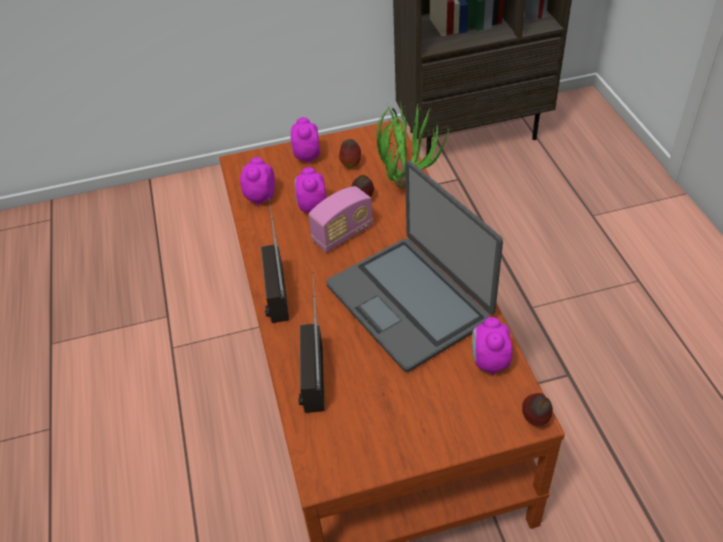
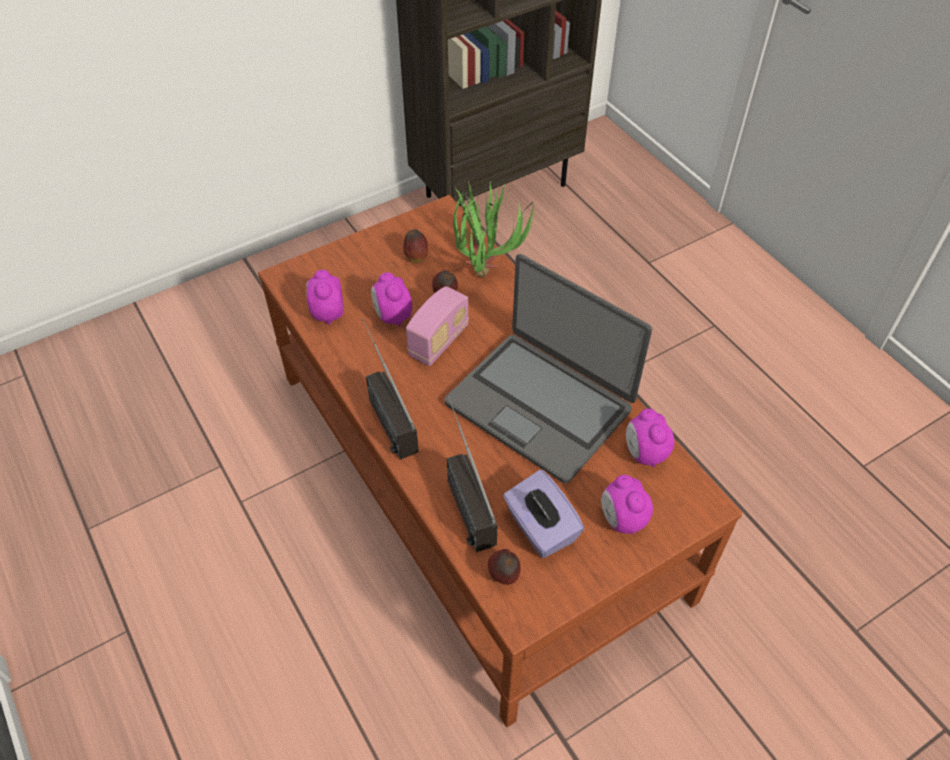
camera: 20 degrees left, 5 degrees up
alarm clock [290,117,320,164] -> alarm clock moved to [601,475,653,535]
apple [522,393,553,426] -> apple moved to [488,549,521,585]
none -> purple tissue box [503,470,584,558]

